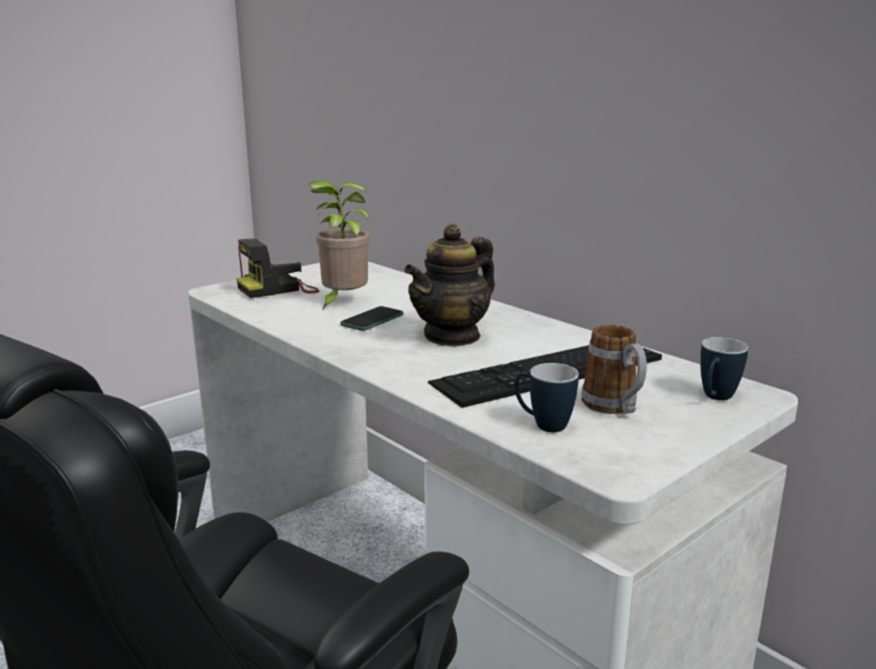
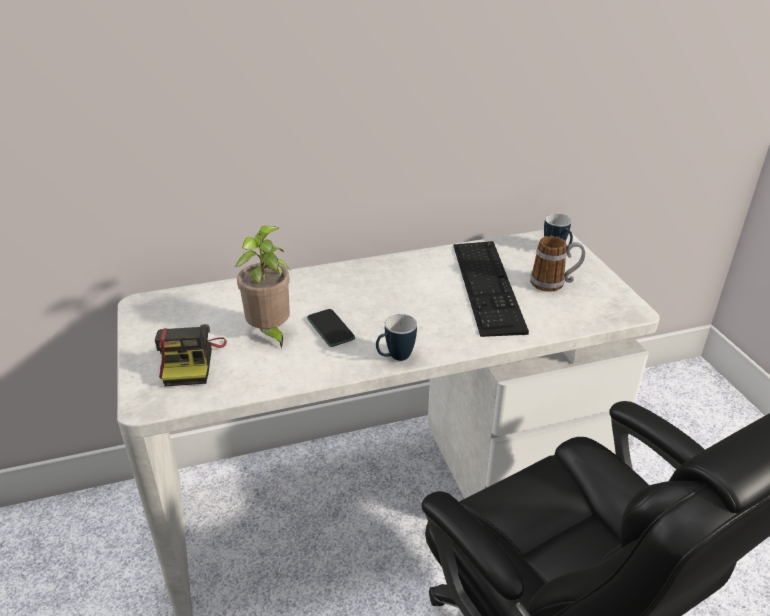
camera: 65 degrees left, 15 degrees up
teapot [404,224,495,347] -> none
mug [514,363,579,432] -> mug moved to [376,314,417,361]

